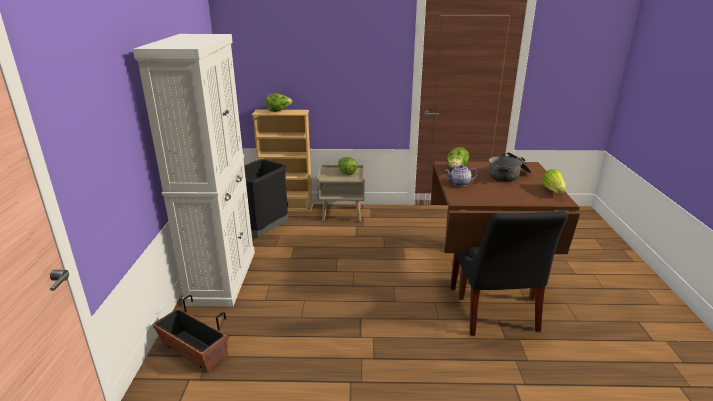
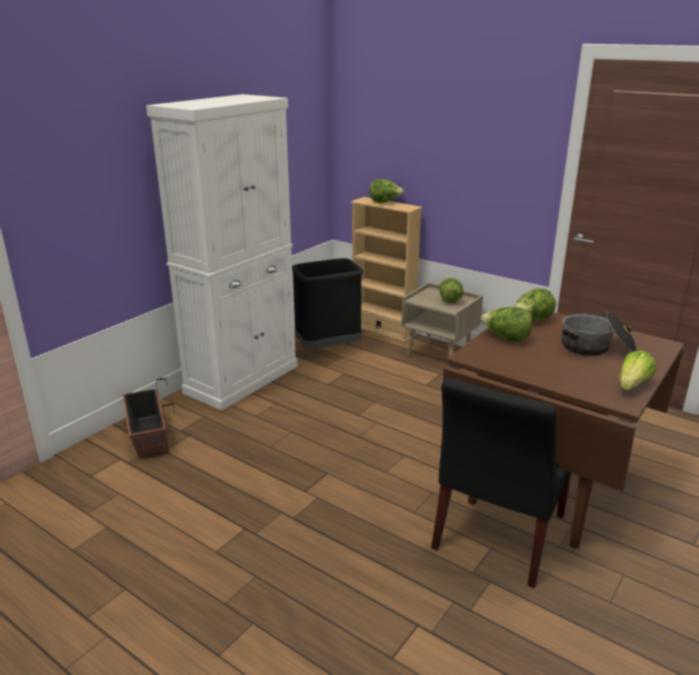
camera: 35 degrees right, 0 degrees up
teapot [444,165,478,187] -> lettuce [481,307,532,342]

